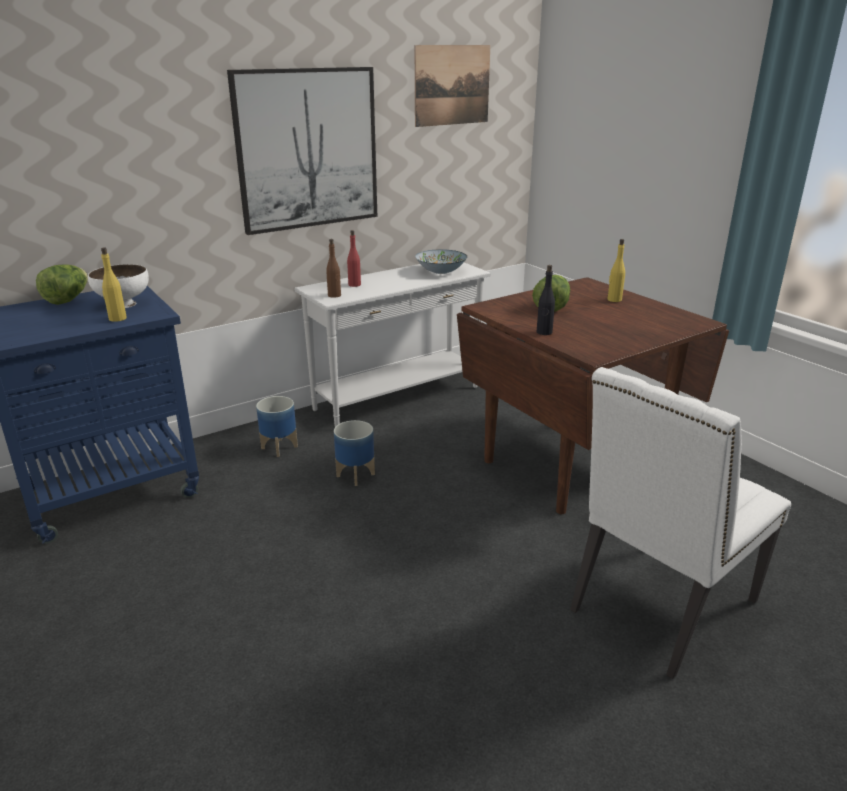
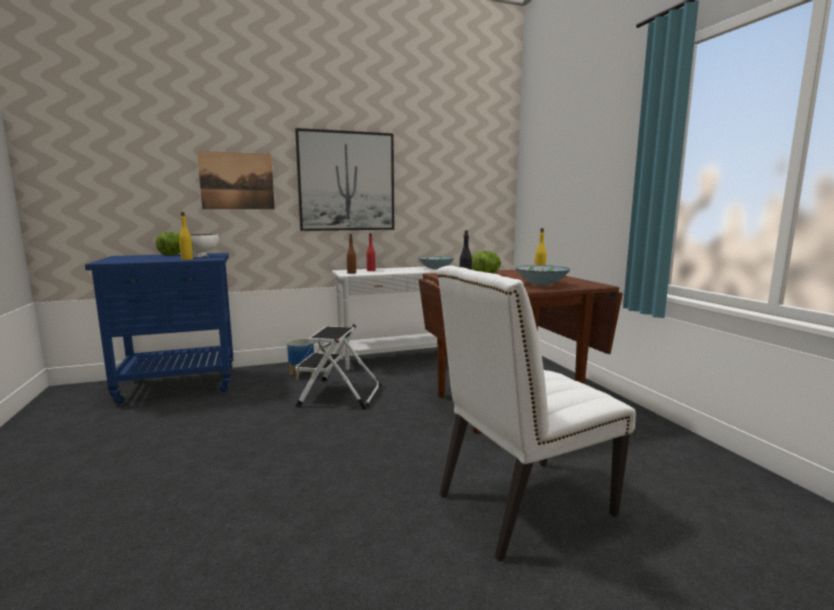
camera: 15 degrees right, 15 degrees down
planter [334,420,375,486] -> step ladder [295,324,382,410]
picture [415,45,490,127] -> picture moved to [197,151,275,209]
none -> bowl [515,265,571,286]

